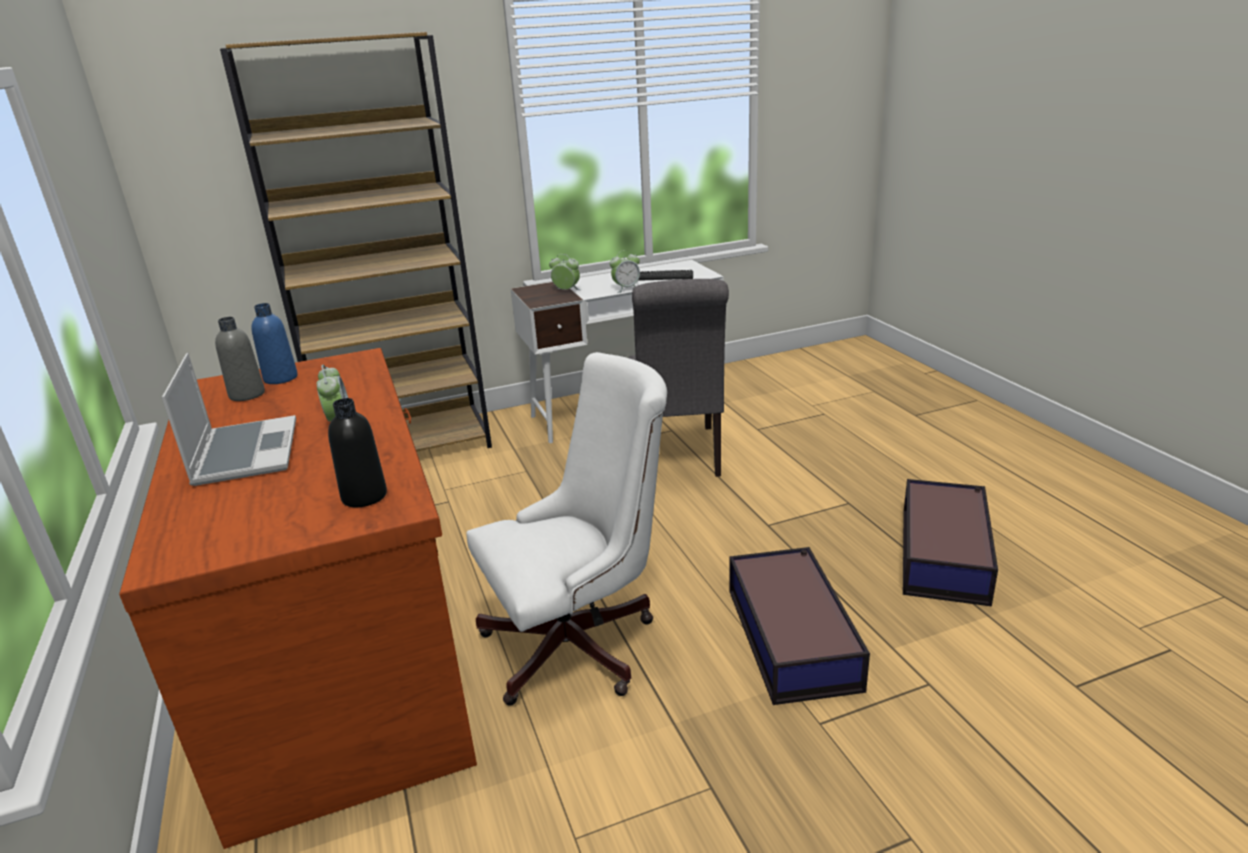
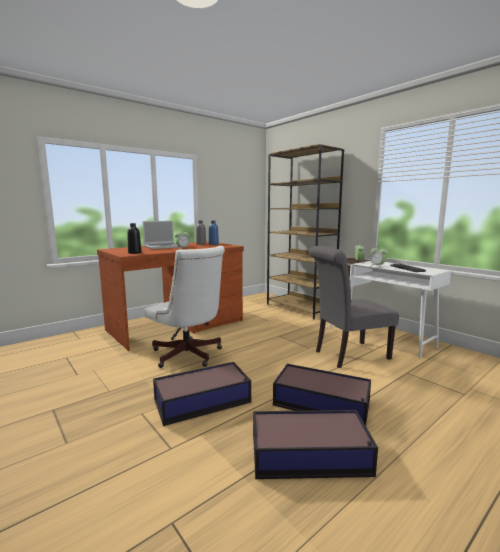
camera: 70 degrees right, 15 degrees down
none -> storage box [273,364,371,425]

